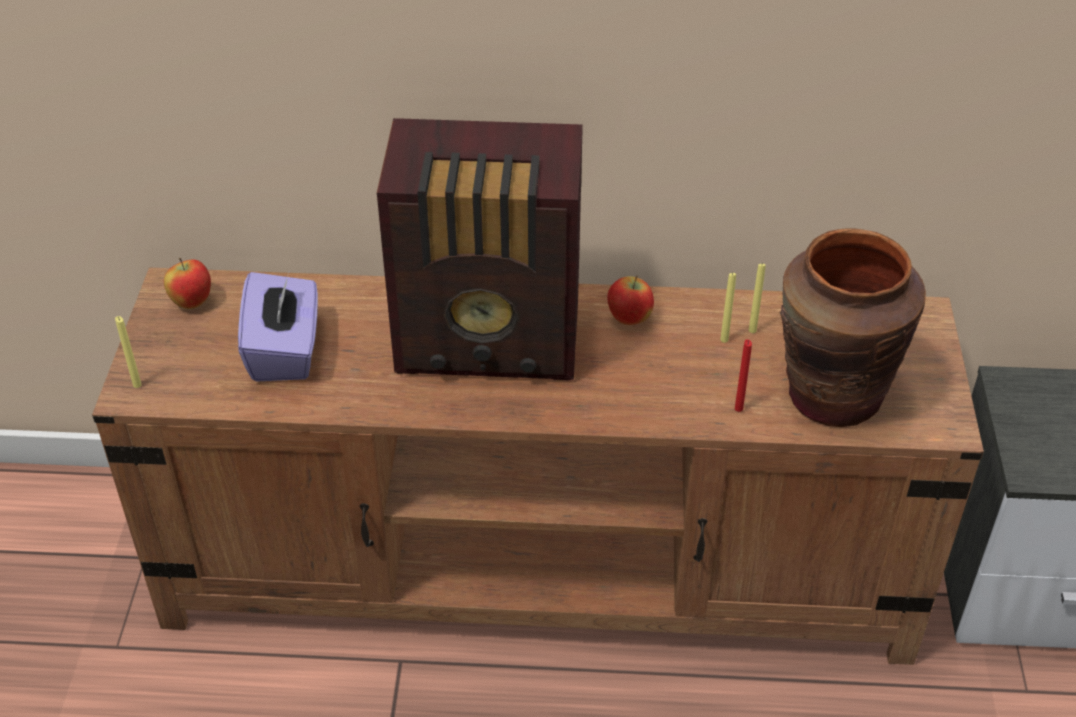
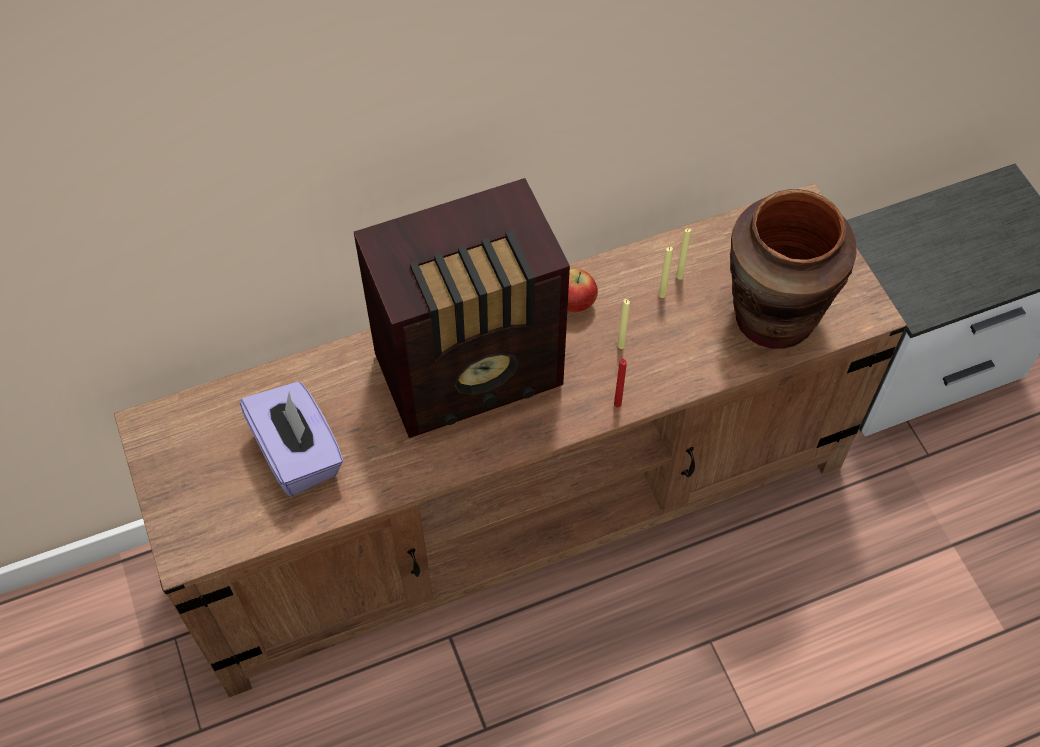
camera: 25 degrees left, 15 degrees up
yellow candle [115,316,142,388] -> yellow candle moved to [618,299,630,349]
apple [164,258,211,309] -> none
red candle [735,339,752,412] -> red candle moved to [614,359,626,407]

